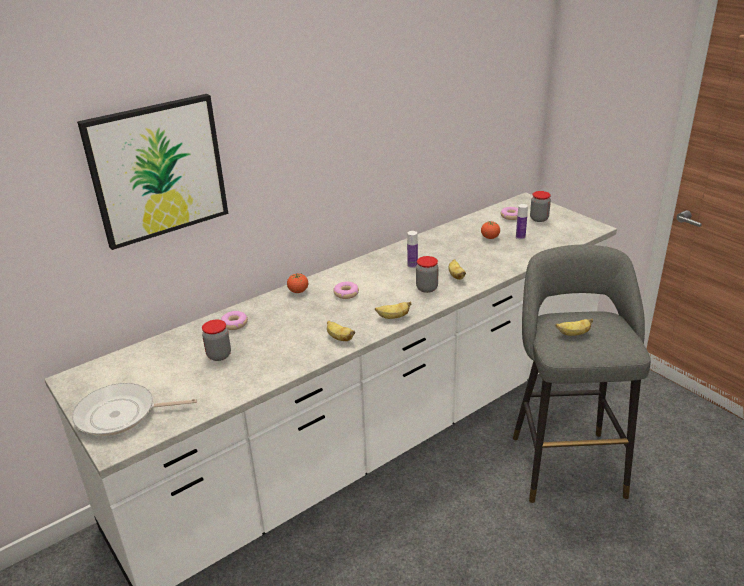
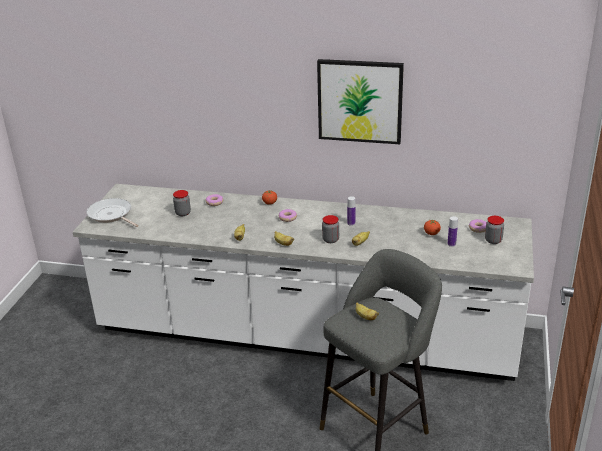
camera: 50 degrees right, 0 degrees up
picture [77,94,228,250] -> picture moved to [317,59,404,144]

